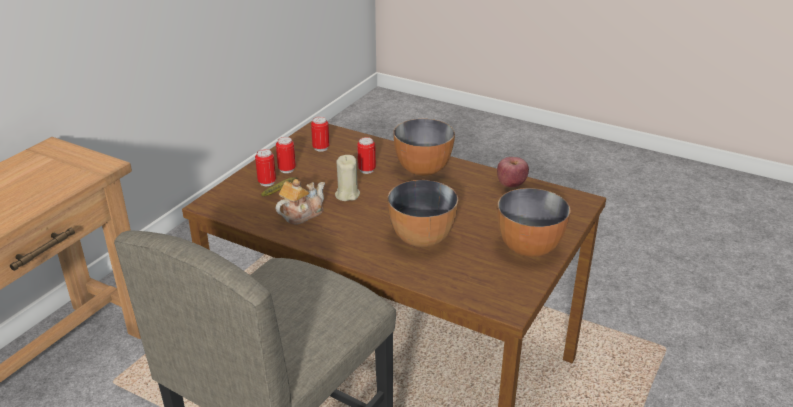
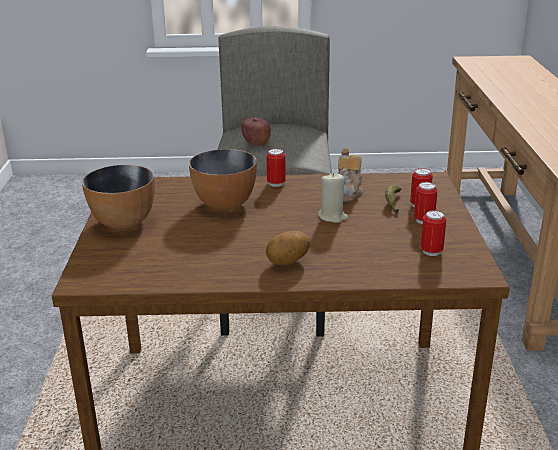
camera: 150 degrees right, 5 degrees down
can [357,137,376,174] -> can moved to [267,148,286,187]
bowl [393,119,455,176] -> potato [266,231,310,266]
apple [497,157,529,188] -> apple moved to [241,117,271,146]

